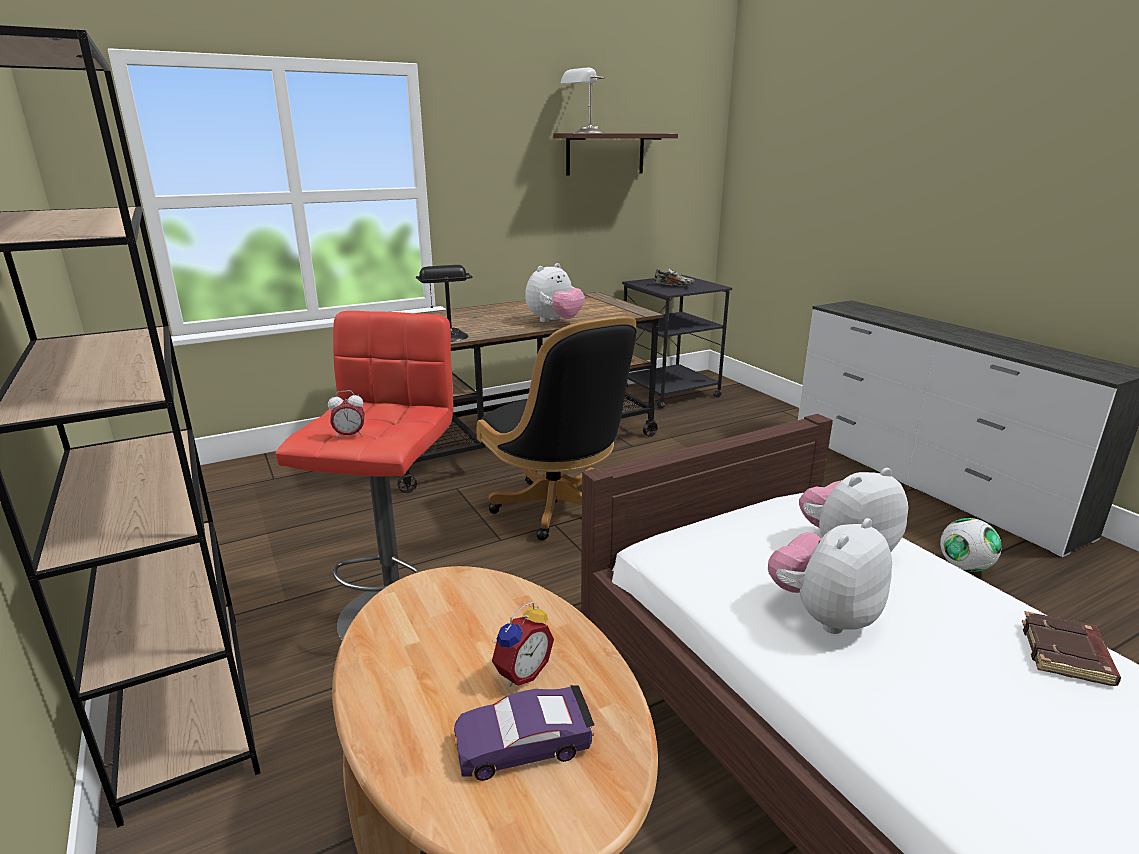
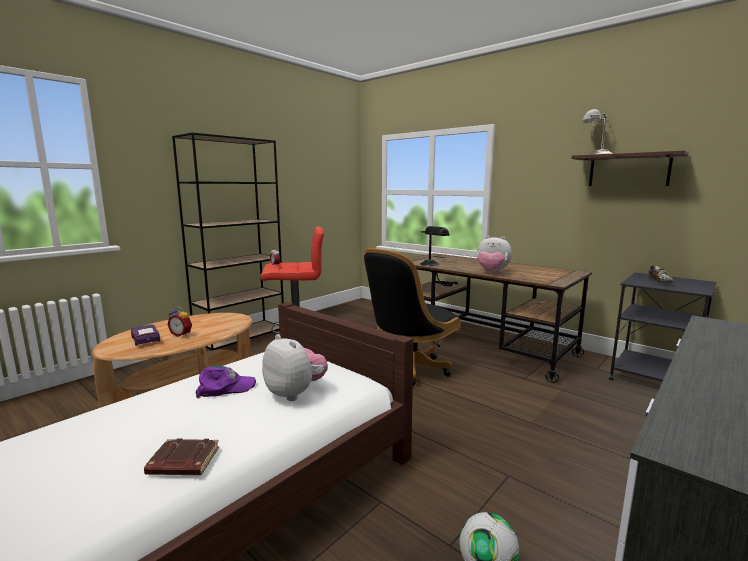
camera: 70 degrees right, 10 degrees down
plush toy [768,518,892,634] -> purple cap [196,365,256,399]

